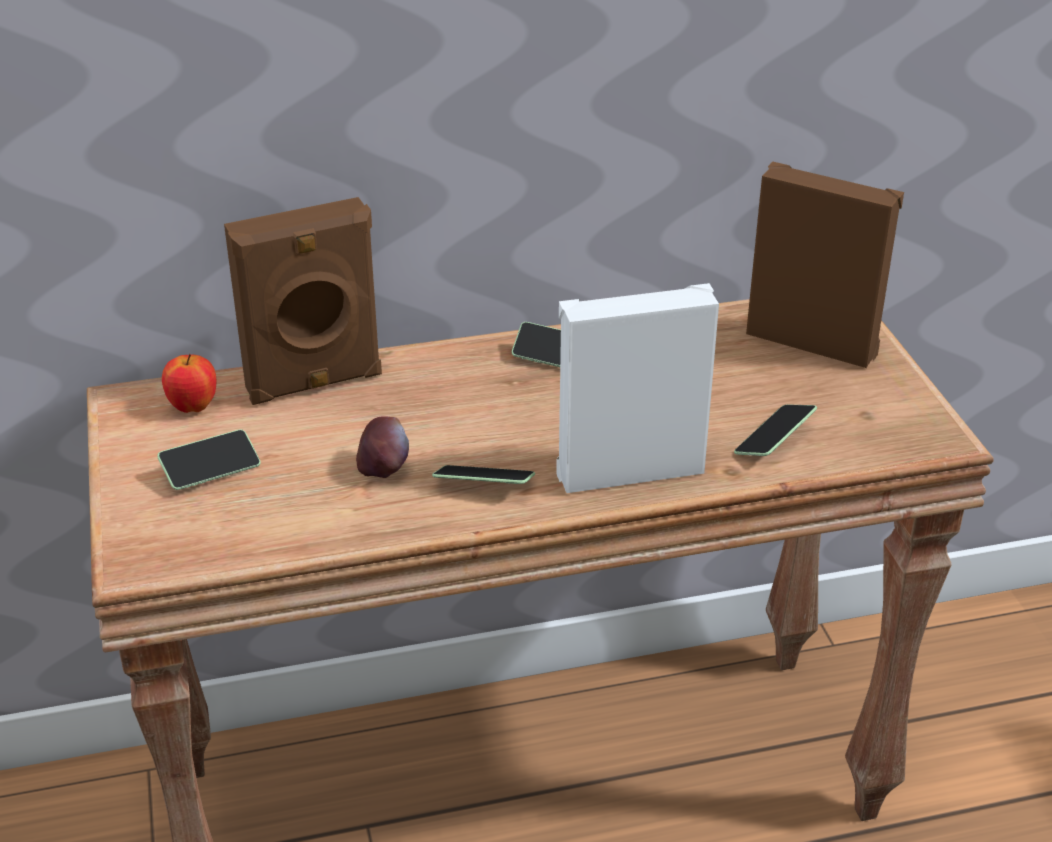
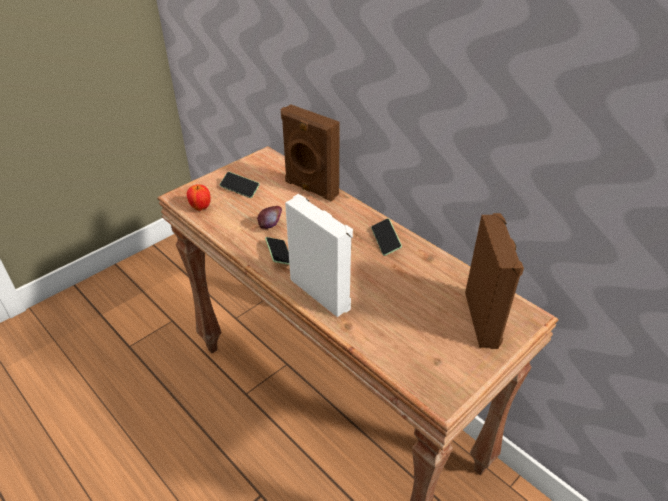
camera: 60 degrees right, 5 degrees up
apple [162,354,216,413] -> apple moved to [187,184,211,211]
phone [734,405,817,456] -> none

